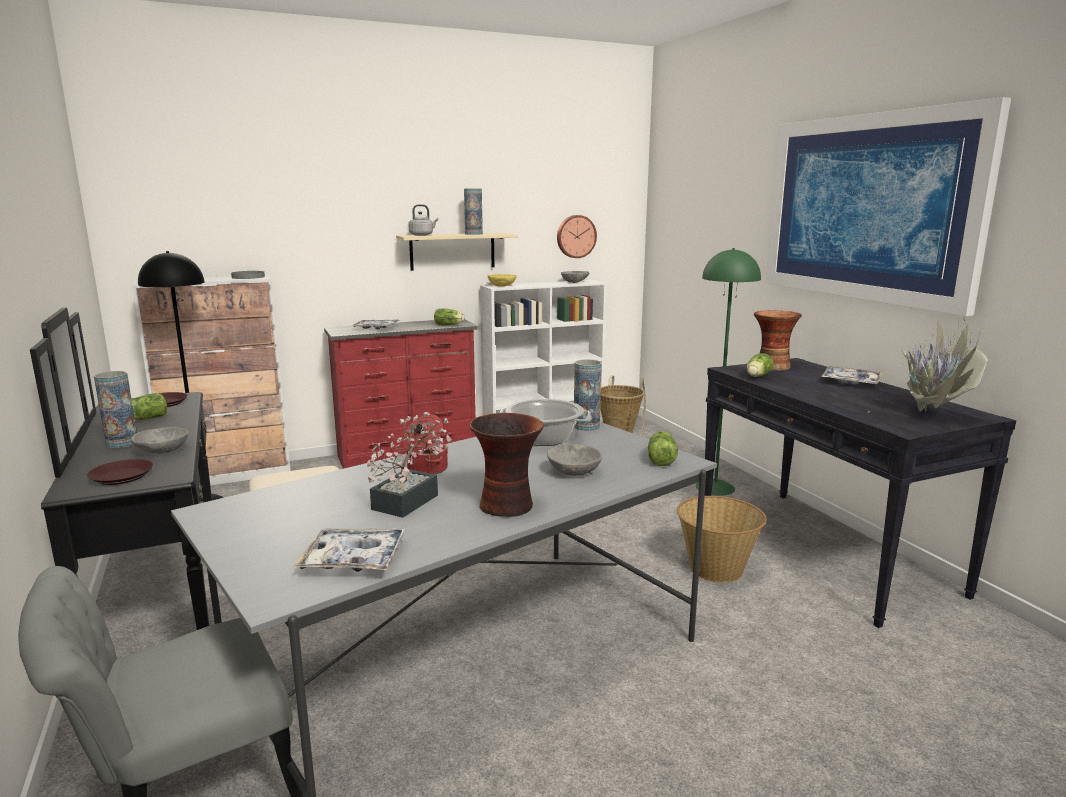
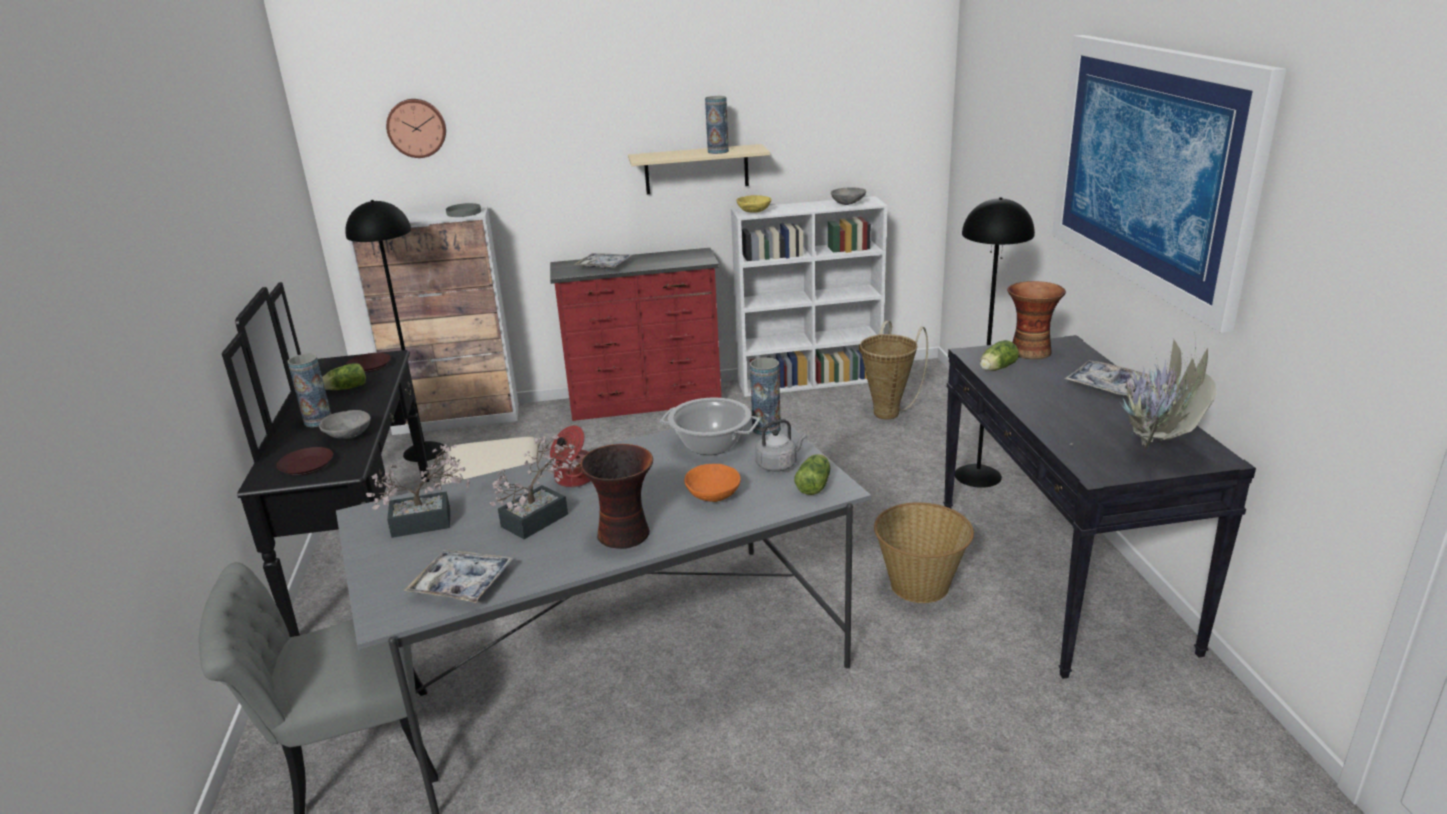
camera: 15 degrees right, 10 degrees up
grey kettle [408,204,438,236] -> grey kettle moved to [755,419,807,472]
lettuce [434,308,464,325] -> none
grey bowl [547,444,602,476] -> orange bowl [684,464,741,502]
wall clock [557,215,597,258] -> wall clock moved to [386,99,446,158]
green floor lamp [696,248,761,496] -> black floor lamp [955,197,1035,488]
none -> potted plant [366,444,470,538]

